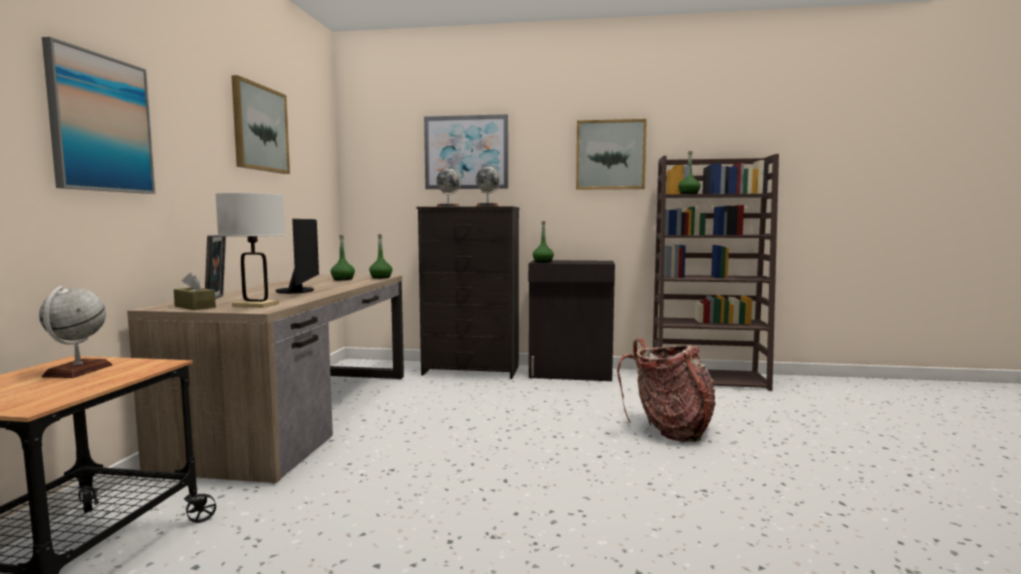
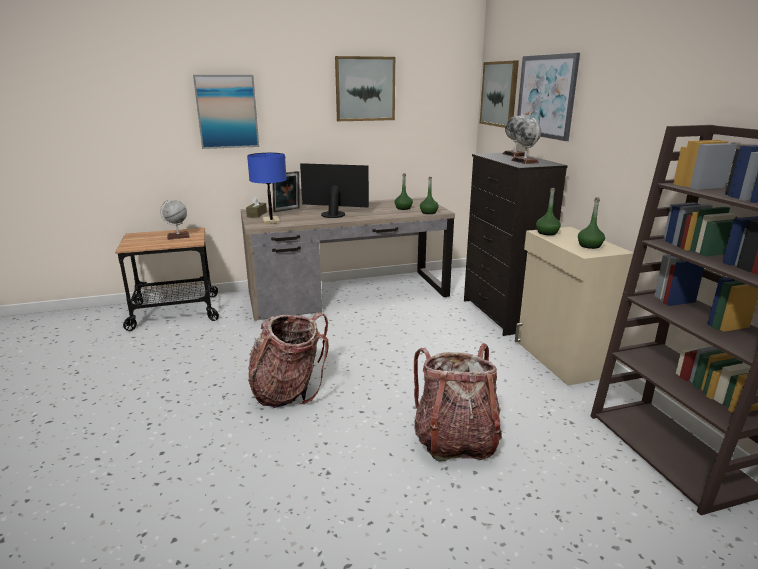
camera: 65 degrees right, 15 degrees up
white table lamp [215,193,285,308] -> blue table lamp [247,153,287,224]
monitor [275,219,319,294] -> monitor turned 135 degrees counterclockwise [300,163,369,218]
black cabinet [528,260,615,381] -> beige cabinet [515,227,633,386]
picture [576,119,647,190] -> picture moved to [480,61,519,128]
green bottle [678,151,701,194] -> green bottle moved to [578,197,605,249]
none -> backpack [248,313,329,408]

